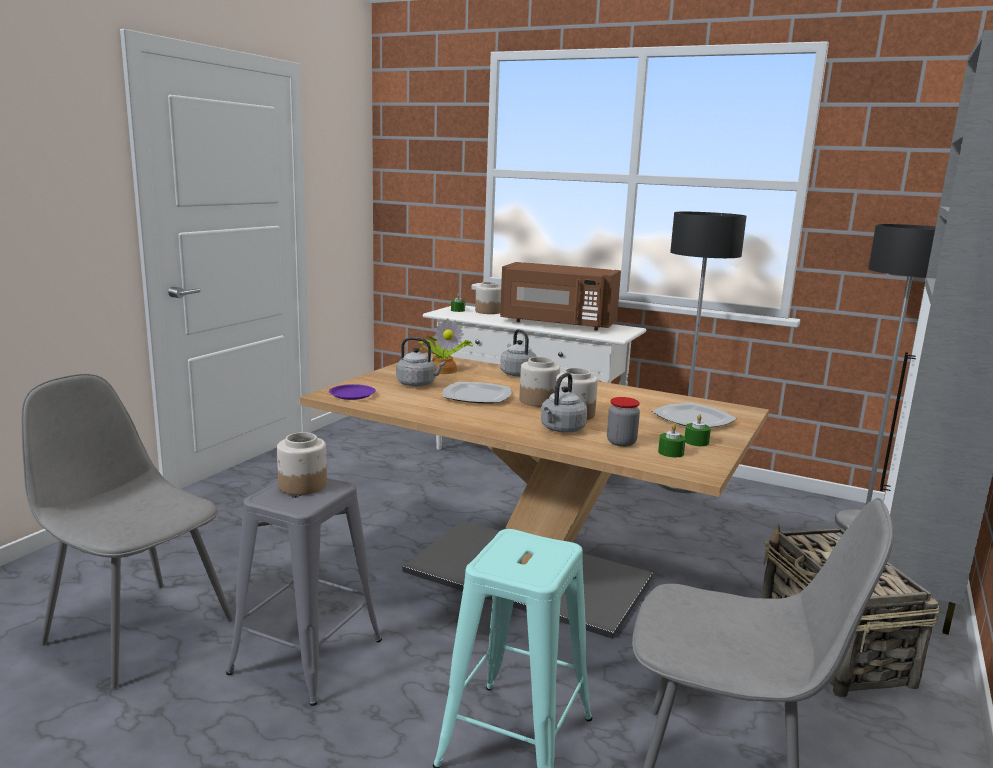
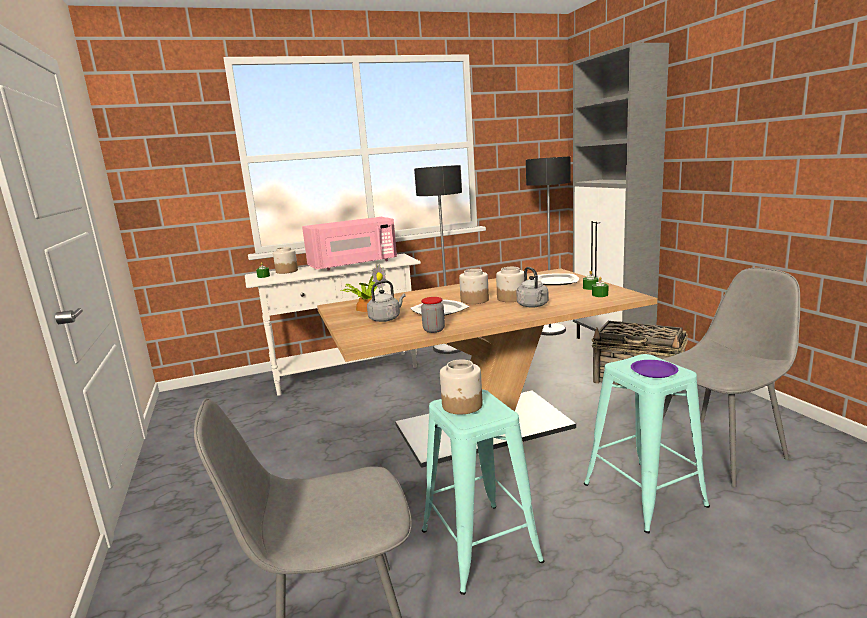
camera: 45 degrees left, 0 degrees up
grey stool [226,478,382,706] -> turquoise stool [422,389,544,595]
purple plate [329,384,376,400] -> purple plate moved to [631,360,678,378]
brown microwave [500,262,621,330] -> pink microwave [302,217,397,270]
grey kettle [500,329,537,377] -> none
jar [607,397,640,447] -> jar moved to [421,297,445,333]

